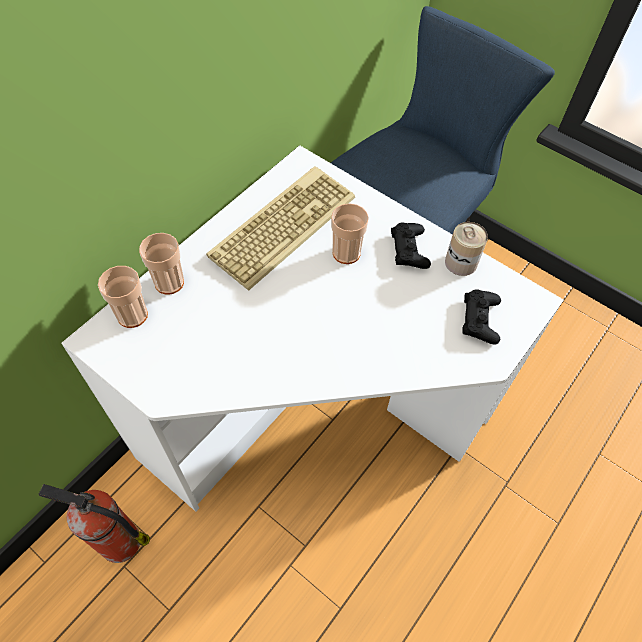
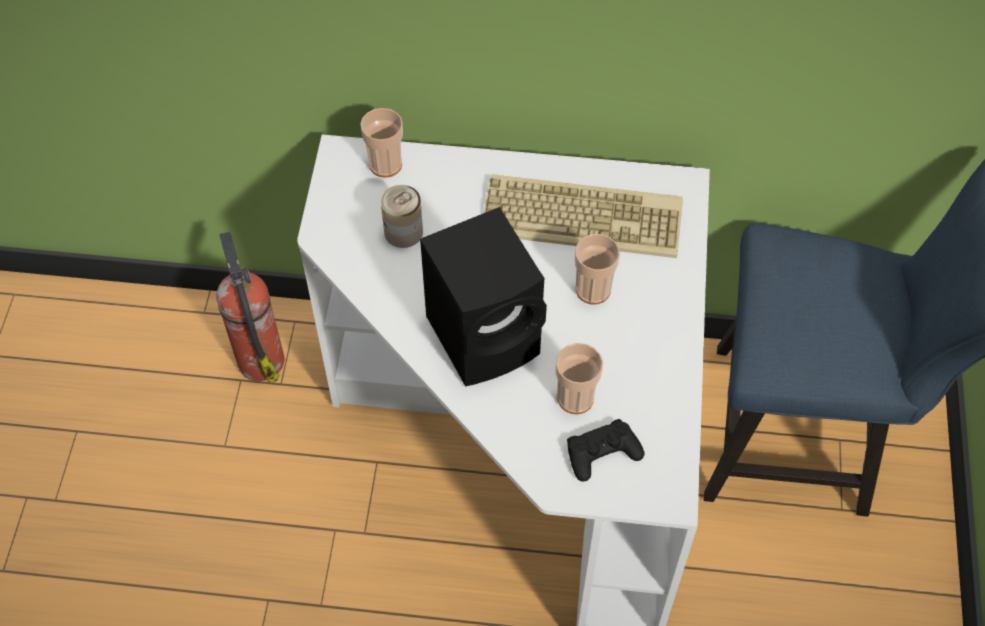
camera: 60 degrees right, 0 degrees up
cup [139,233,184,295] -> cup moved to [556,343,603,414]
black game controller [391,223,431,269] -> none
can [445,222,488,276] -> can moved to [381,185,423,248]
none -> black speaker [420,207,547,386]

